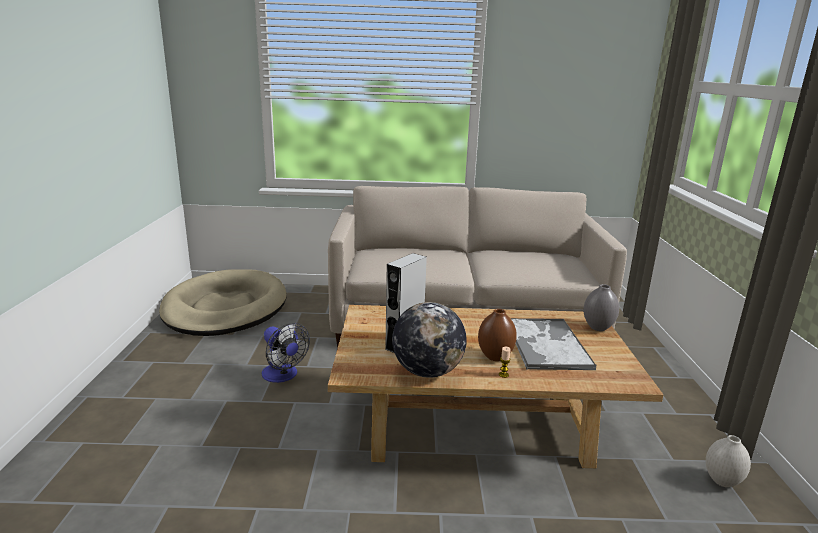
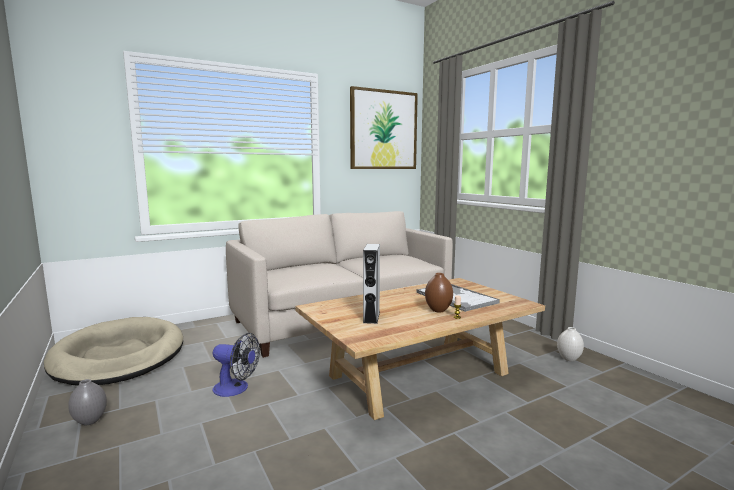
camera: 30 degrees left, 10 degrees down
globe [392,302,467,378] -> none
grey vase [584,284,619,331] -> grey vase moved to [68,379,107,425]
none -> picture [350,86,418,169]

